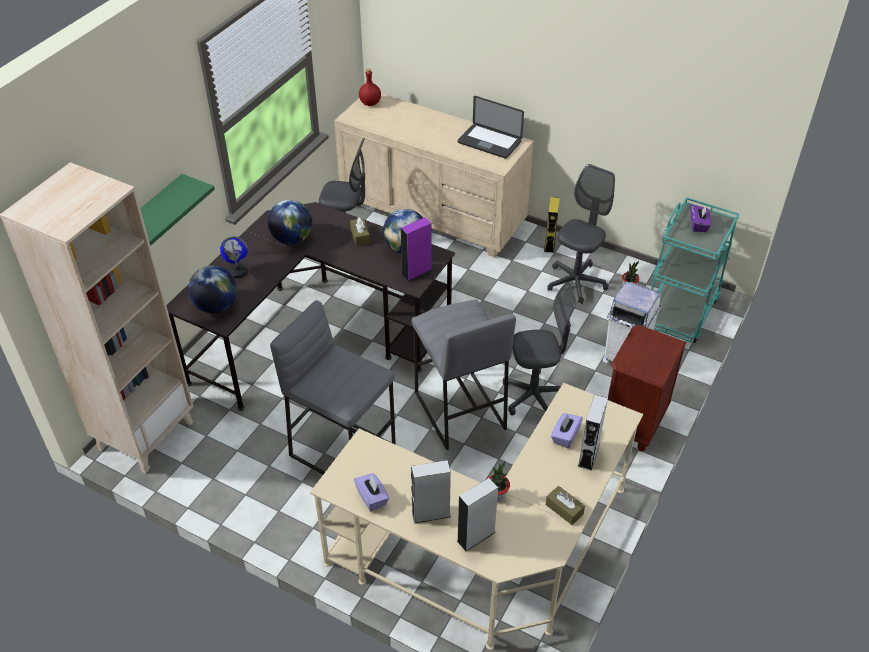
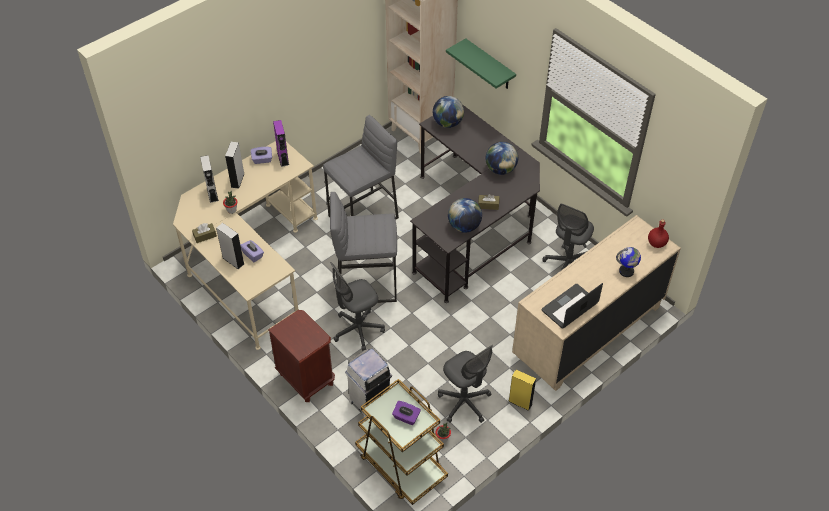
camera: 110 degrees right, 5 degrees up
globe [220,237,248,278] -> globe moved to [616,247,641,277]
purple speaker [401,217,432,281] -> purple speaker moved to [273,120,289,167]
grey office chair [502,282,576,415] -> grey office chair turned 45 degrees clockwise [330,262,385,351]
turquoise cart [651,197,739,343] -> brown cart [355,379,448,505]

